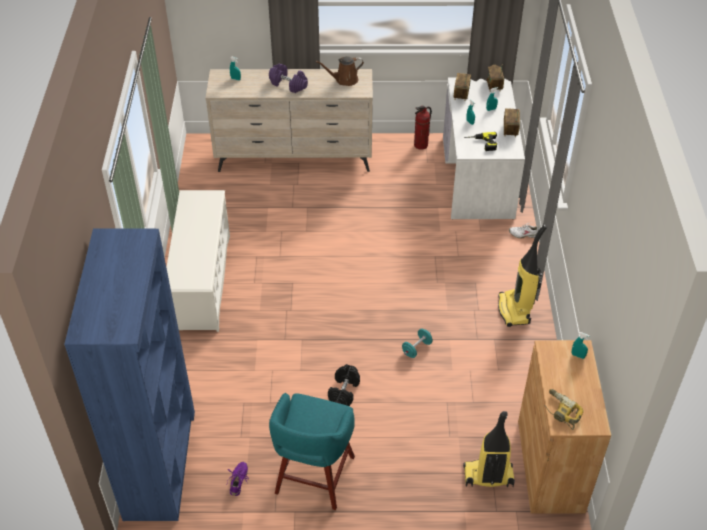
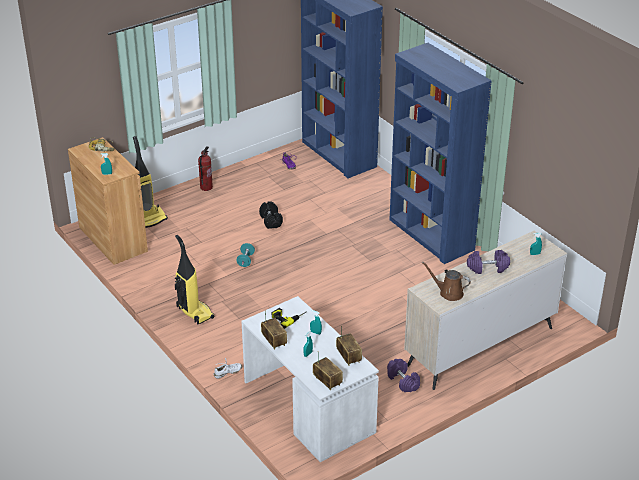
camera: 145 degrees right, 10 degrees down
white shoe rack [166,190,230,332] -> blue bookcase [389,43,492,264]
turquoise stool [269,393,355,510] -> none
brown watering can [316,56,364,86] -> brown watering can turned 105 degrees counterclockwise [422,261,471,301]
fire extinguisher [414,106,432,150] -> fire extinguisher moved to [198,146,213,191]
none -> purple dumbbell [387,359,420,392]

